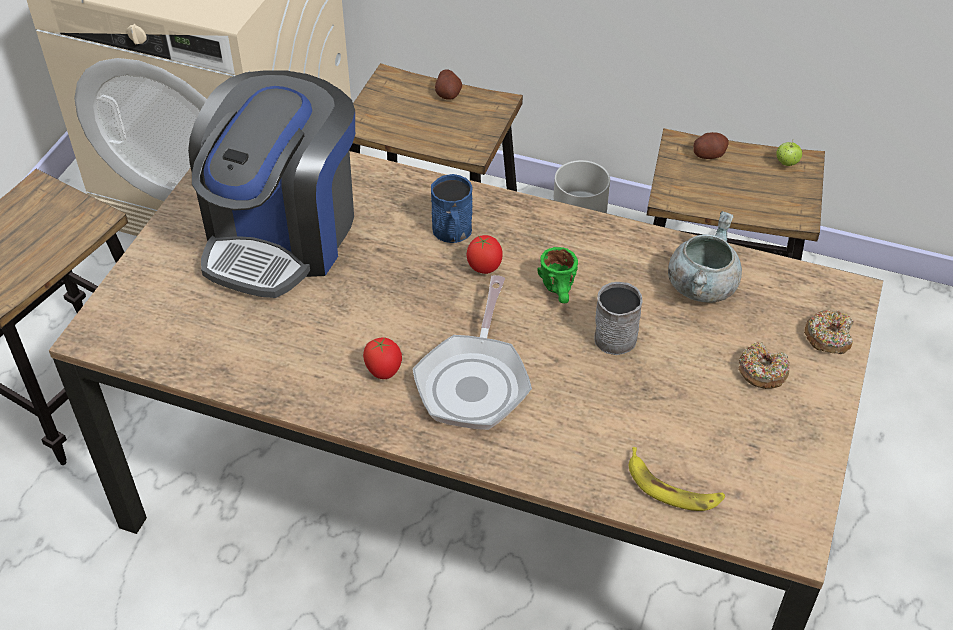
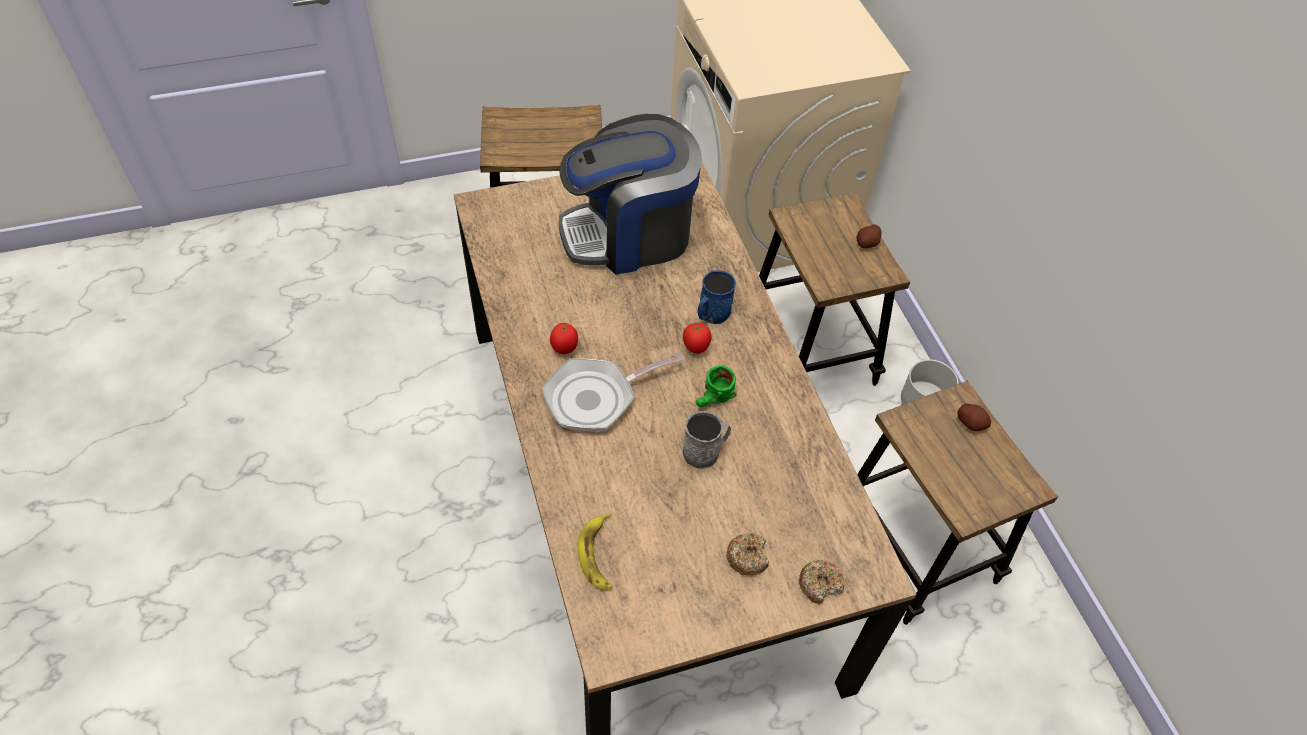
camera: 50 degrees right, 5 degrees up
grey cooking pot [668,211,742,303] -> none
apple [776,140,802,166] -> none

